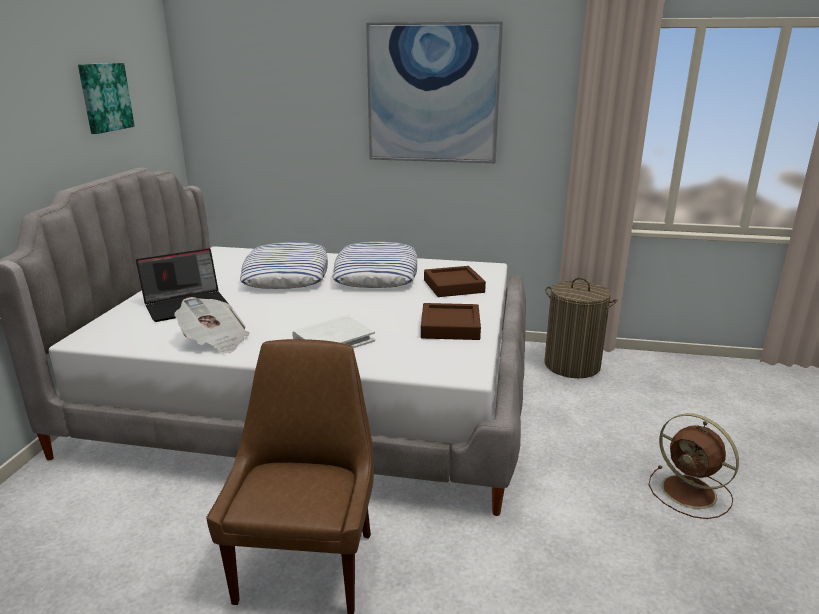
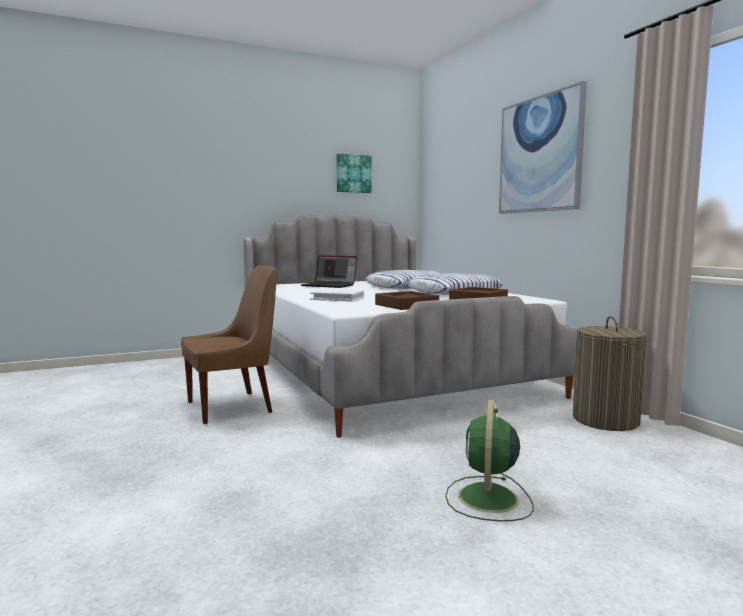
camera: 55 degrees right, 15 degrees down
newspaper [174,297,250,353] -> none
brown fan [649,413,739,519] -> green fan [445,400,534,521]

